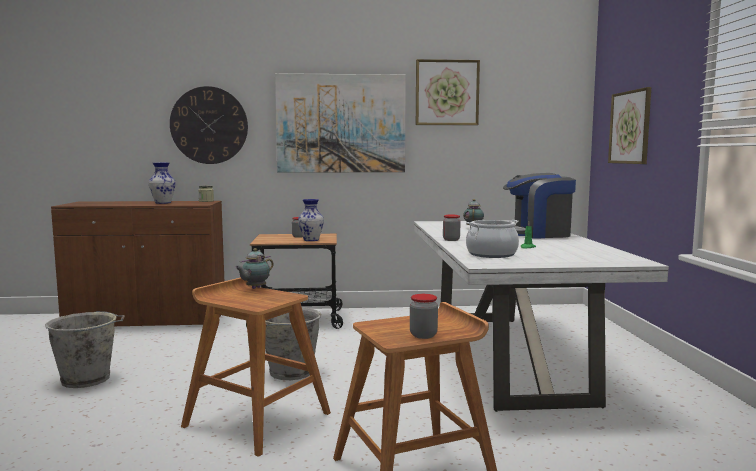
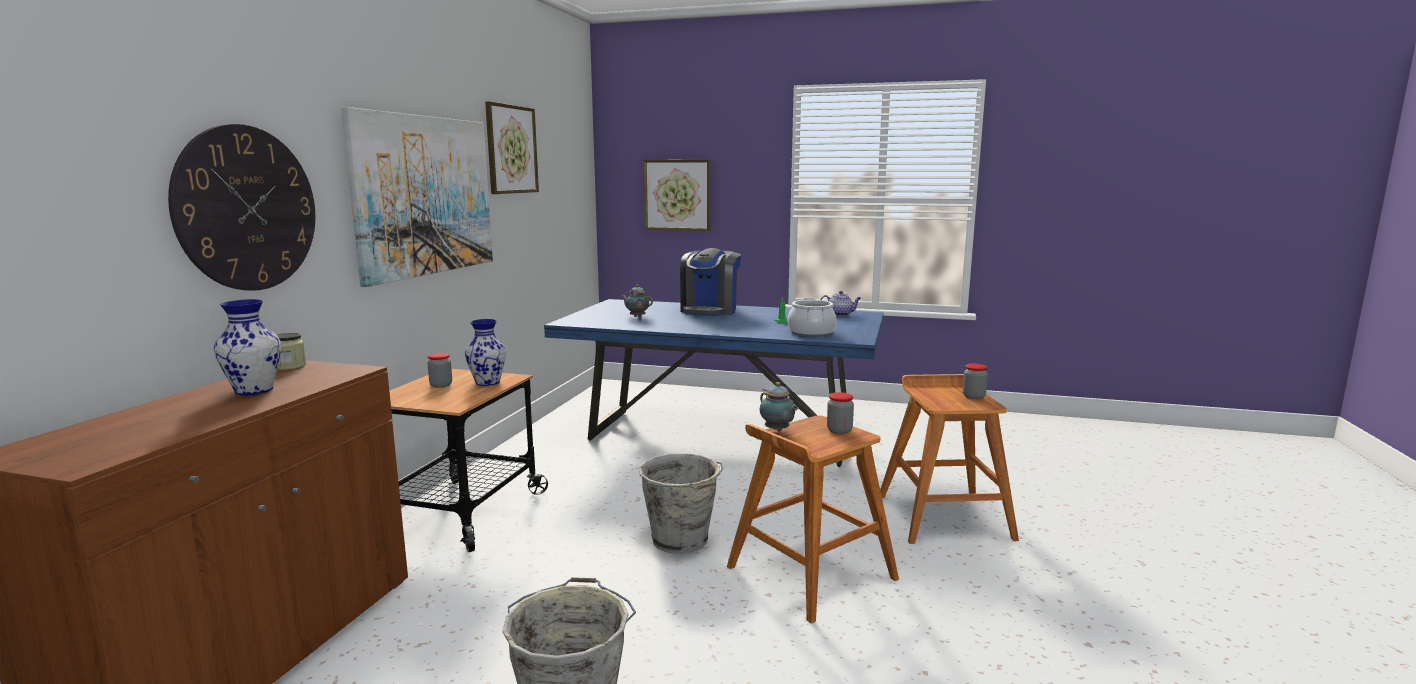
camera: 70 degrees left, 5 degrees up
white dining table [414,221,669,412] -> blue dining table [544,299,884,467]
jar [443,215,460,241] -> jar moved to [827,392,854,434]
none -> teapot [820,291,861,316]

